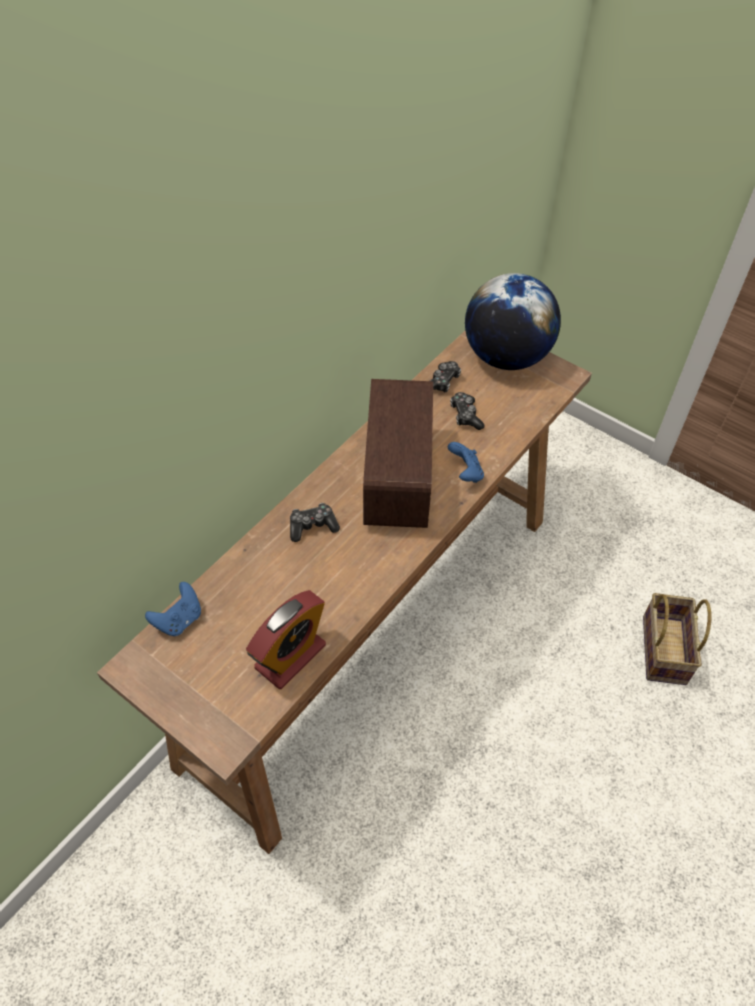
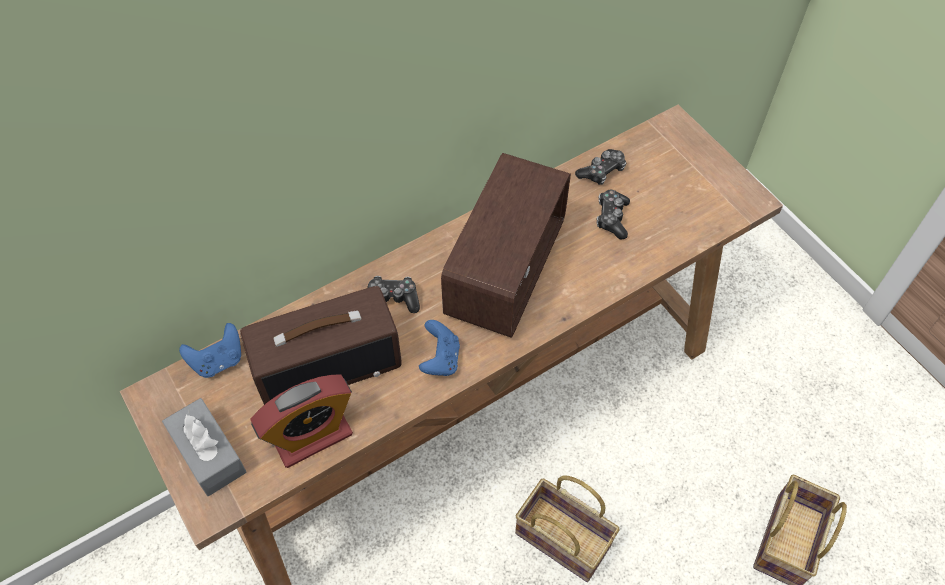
camera: 20 degrees right, 5 degrees up
blue game controller [448,442,484,483] -> blue game controller moved to [419,320,460,376]
globe [465,273,561,370] -> none
none -> grey tissue box [162,398,247,496]
none -> radio [240,286,402,405]
none -> basket [515,475,620,582]

